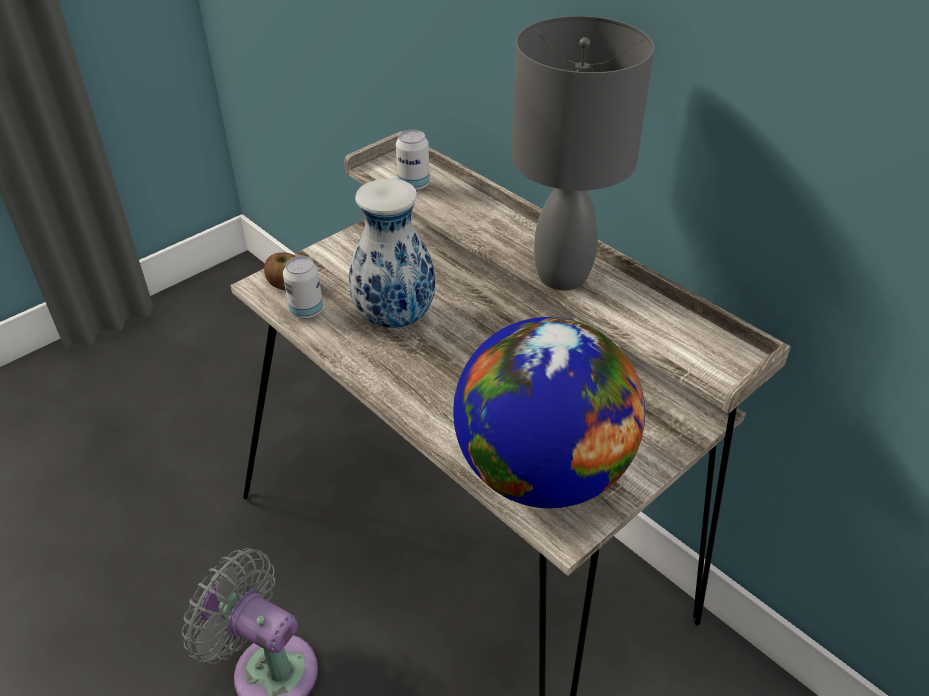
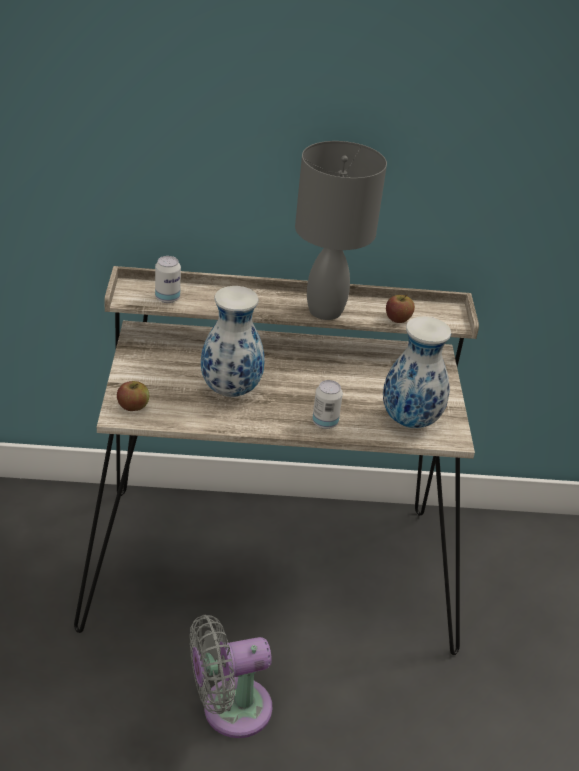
camera: 50 degrees left, 5 degrees down
can [283,256,323,319] -> can moved to [312,380,343,429]
globe [453,317,645,508] -> vase [383,317,451,429]
none -> apple [386,295,415,323]

